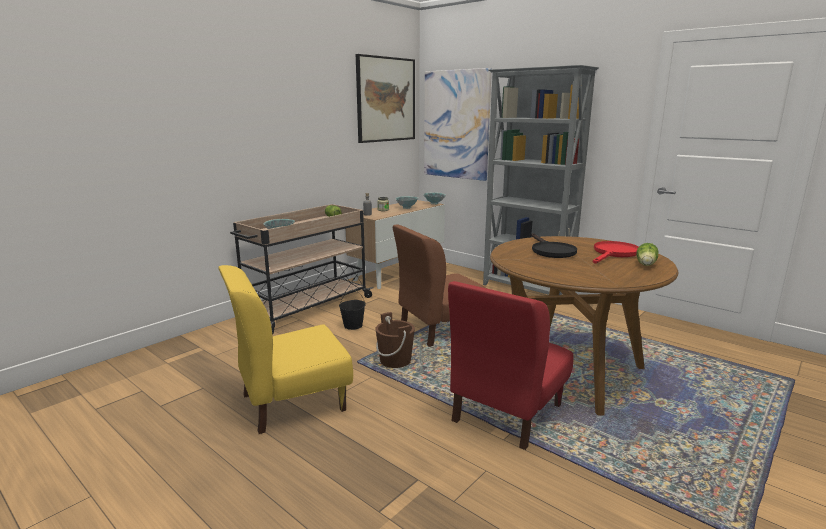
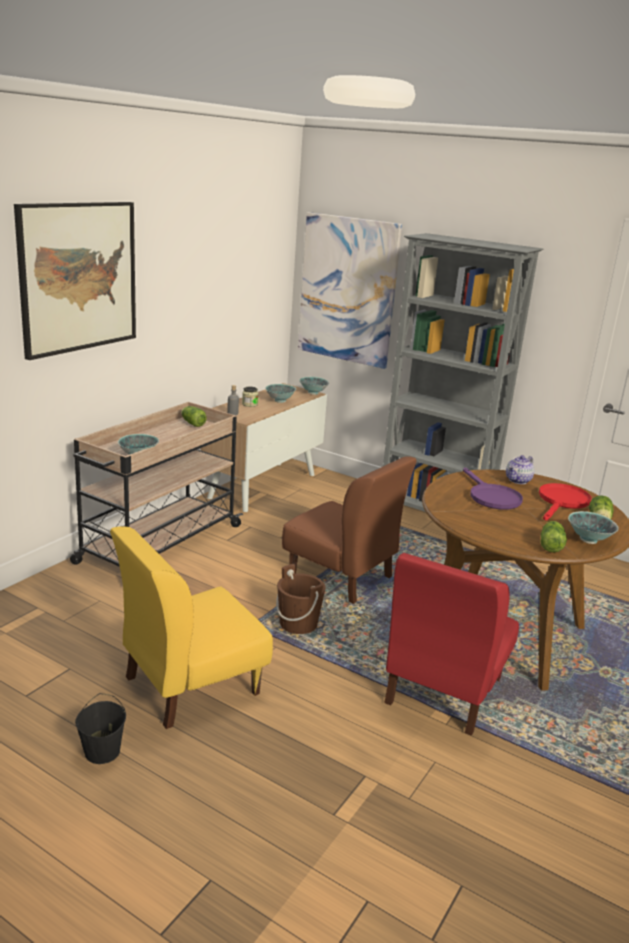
camera: 10 degrees left, 5 degrees up
black bucket [339,289,366,330] -> black bucket moved to [75,693,126,764]
picture [356,54,415,143] -> picture moved to [14,202,136,360]
brown chair [393,225,486,347] -> brown chair turned 105 degrees counterclockwise [282,456,417,604]
black frying pan [531,233,577,258] -> purple frying pan [463,468,523,510]
none -> teapot [506,455,534,484]
none -> lettuce [540,521,567,552]
none -> bowl [568,511,619,544]

